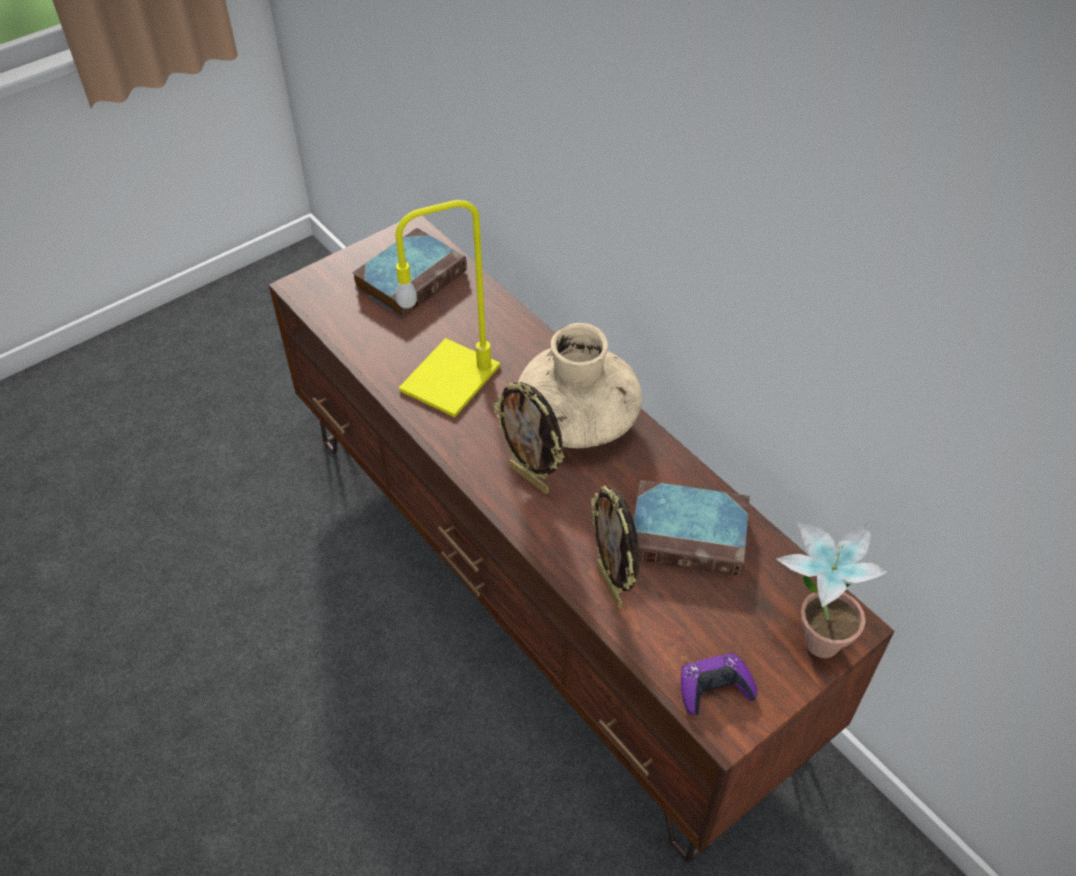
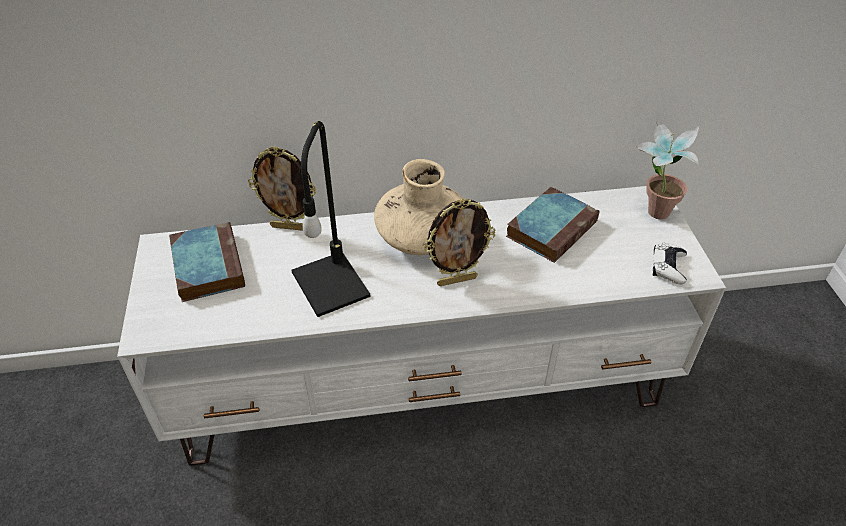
camera: 60 degrees left, 5 degrees down
brown tv stand [269,216,895,862] -> white tv stand [117,186,726,466]
yellow table lamp [396,200,500,417] -> black table lamp [291,121,371,317]
picture frame [591,485,640,609] -> picture frame moved to [248,146,316,231]
purple game controller [681,653,758,715] -> white game controller [653,242,687,285]

